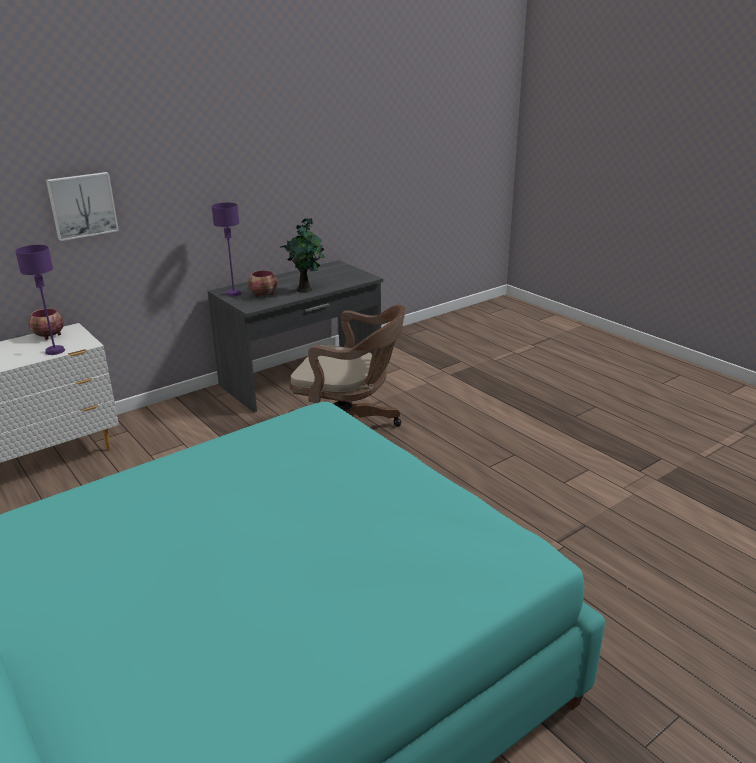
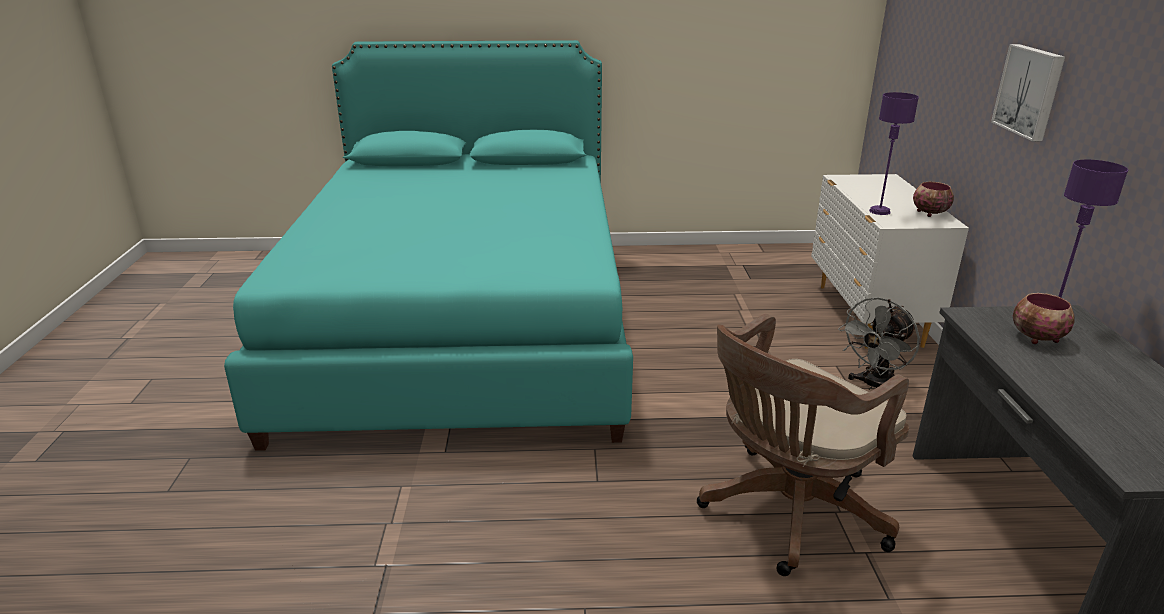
camera: 125 degrees right, 0 degrees up
potted plant [281,218,325,293] -> none
none -> grey fan [838,297,920,390]

